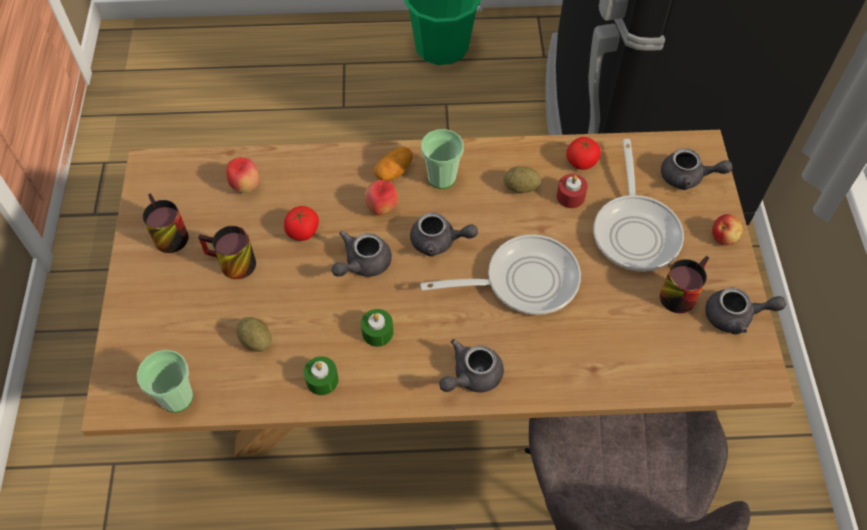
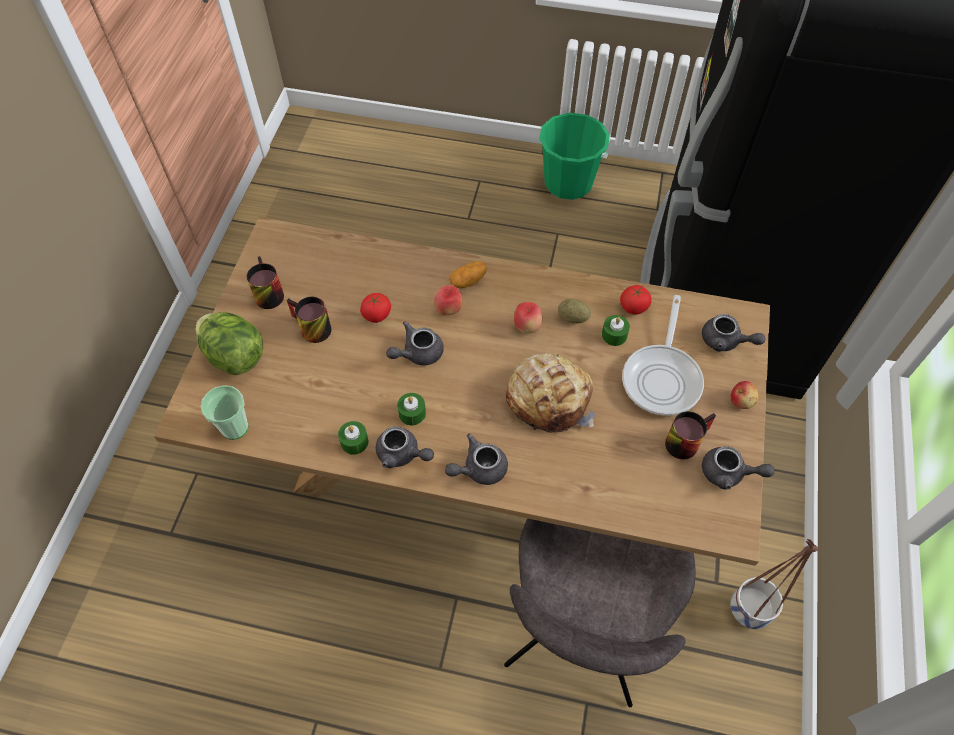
camera: 15 degrees right, 0 degrees up
apple [226,157,259,193] -> apple moved to [514,302,542,334]
potato [237,317,272,352] -> none
grey teapot [410,212,478,256] -> grey teapot moved to [376,426,434,468]
frying pan [420,234,581,315] -> bread [506,353,595,433]
cup [421,129,464,189] -> none
red candle [556,174,588,208] -> green candle [602,315,630,346]
none -> lettuce [195,312,263,375]
none -> planter [730,539,818,629]

